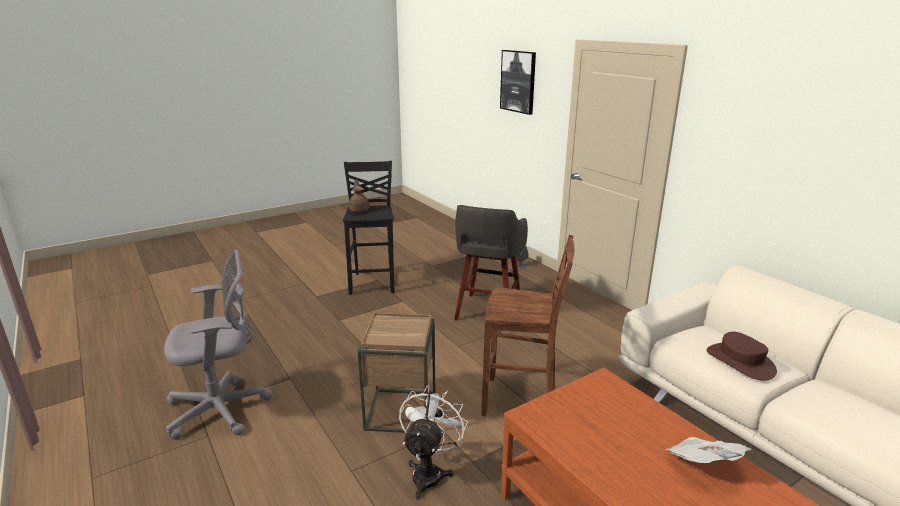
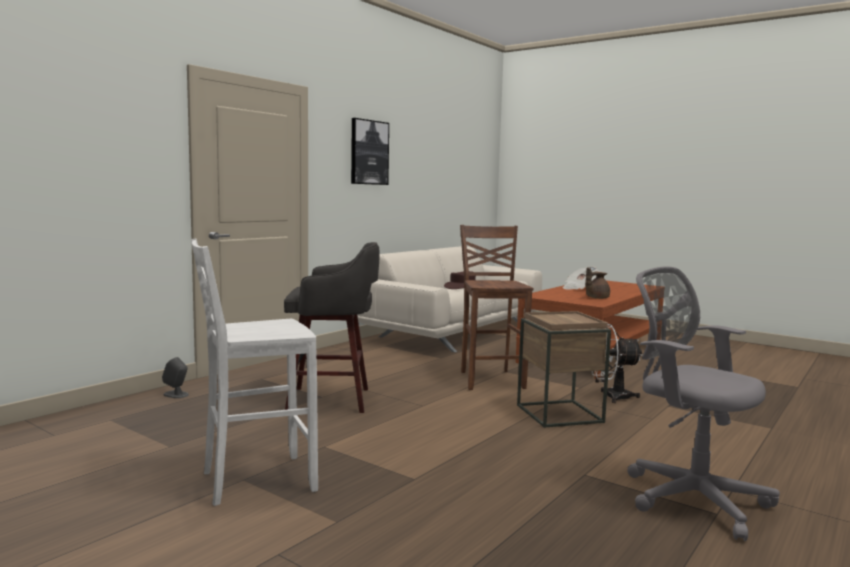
camera: 110 degrees left, 15 degrees down
black stool [343,161,394,295] -> white stool [191,239,318,506]
brown teapot [349,179,370,212] -> brown teapot moved to [585,267,610,299]
picture [500,50,536,115] -> picture moved to [351,118,389,185]

